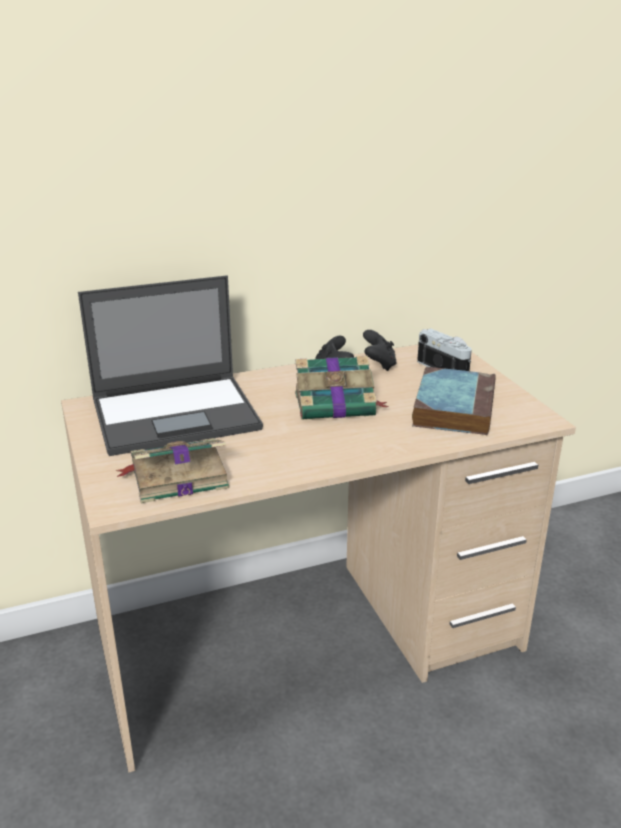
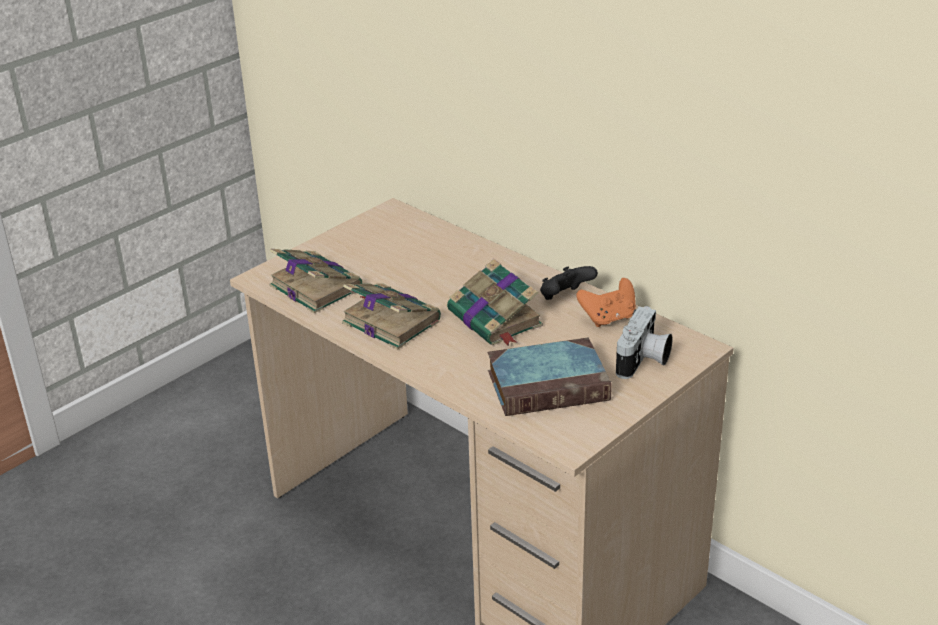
camera: 65 degrees right, 5 degrees up
laptop [78,275,263,456] -> none
black game controller [363,330,397,371] -> orange game controller [576,278,636,327]
none -> book [342,284,441,350]

